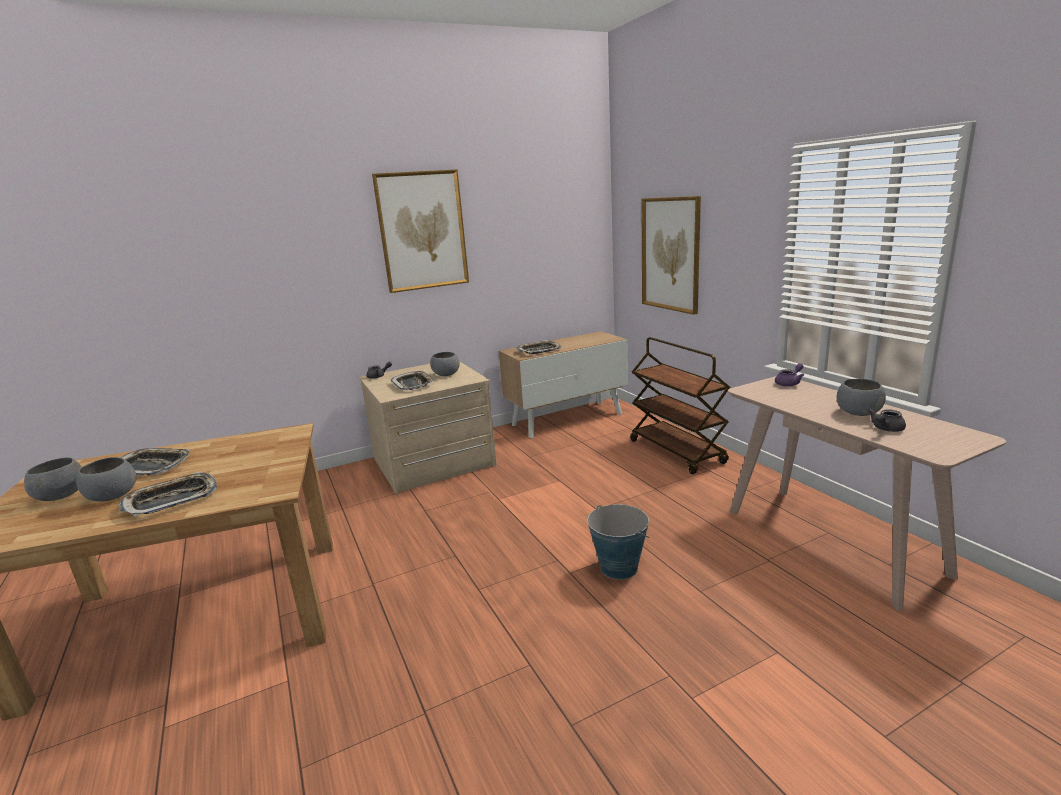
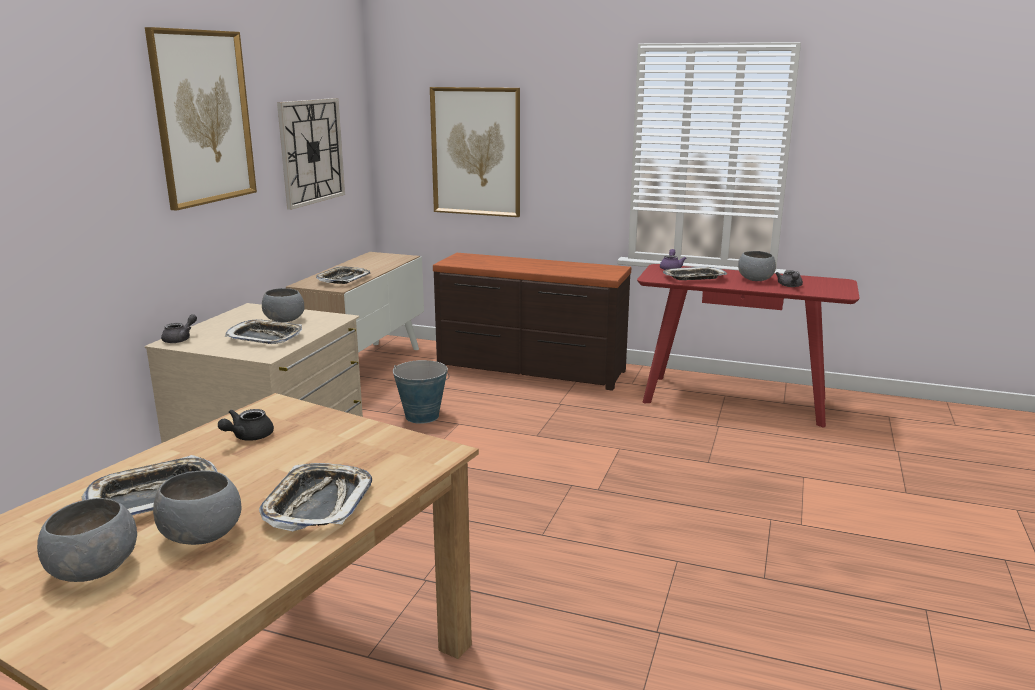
camera: 45 degrees left, 0 degrees up
bucket [587,504,650,580] -> bucket moved to [393,360,449,424]
brown cart [631,337,730,474] -> brown dresser [433,253,631,391]
beige console table [728,376,1006,611] -> red console table [637,264,859,427]
none -> black teapot [218,409,274,441]
none -> wall clock [277,98,345,210]
none -> tray [663,267,727,280]

